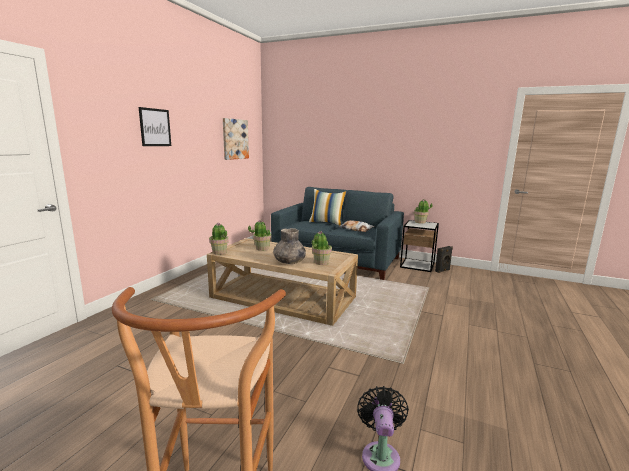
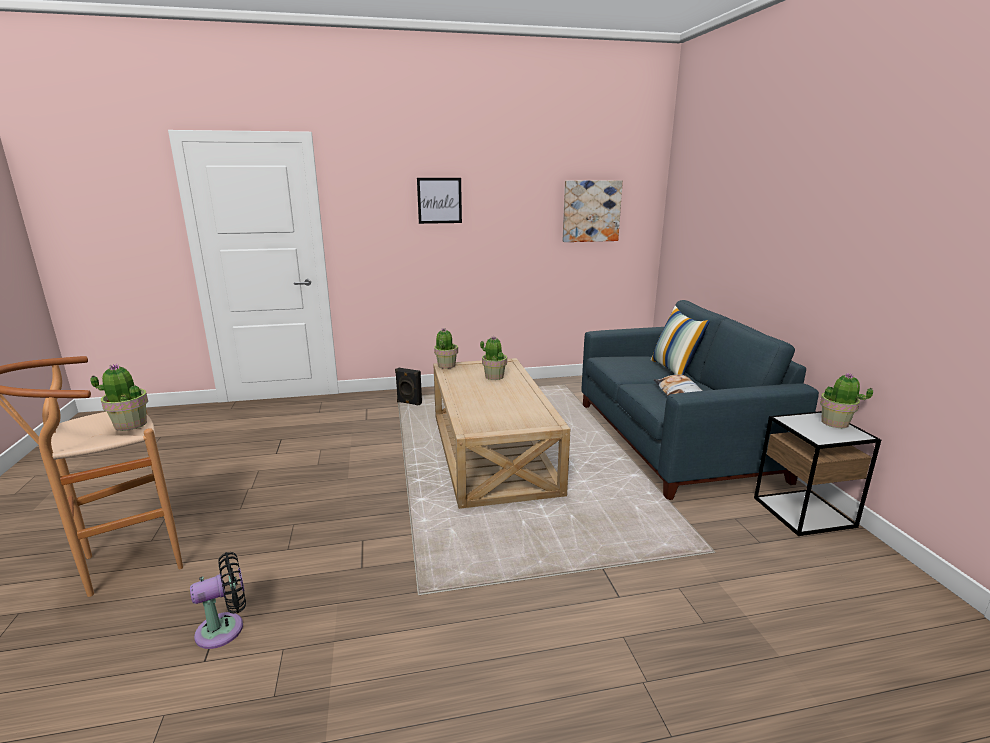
camera: 55 degrees right, 5 degrees up
grey vase [273,228,306,264] -> none
potted plant [312,231,332,265] -> potted plant moved to [90,364,148,431]
black speaker [435,246,453,273] -> black speaker moved to [395,368,422,405]

